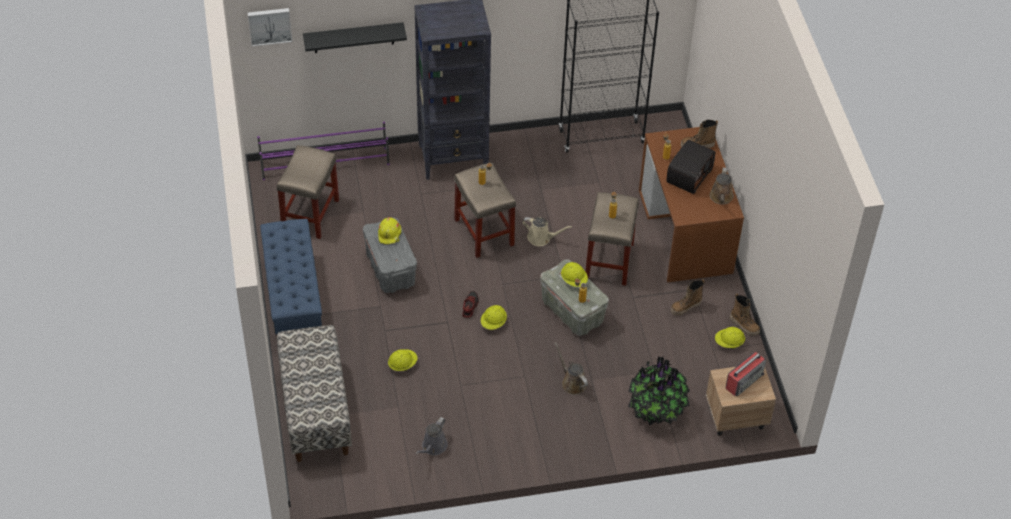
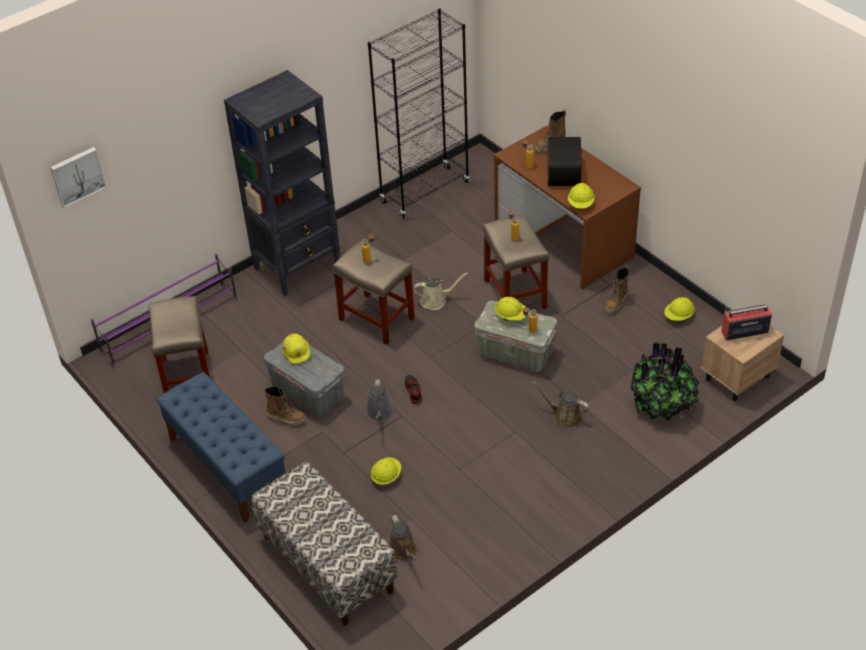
camera: 25 degrees left, 5 degrees down
black shelf [303,22,407,53] -> none
grey watering can [415,417,448,455] -> grey watering can moved to [366,380,393,422]
yellow hard hat [481,305,507,330] -> yellow hard hat moved to [568,183,594,209]
brown watering can [709,167,734,205] -> brown watering can moved to [389,515,417,561]
radio [726,352,766,396] -> radio turned 120 degrees counterclockwise [721,304,772,341]
boot [730,293,760,336] -> boot moved to [264,387,306,426]

